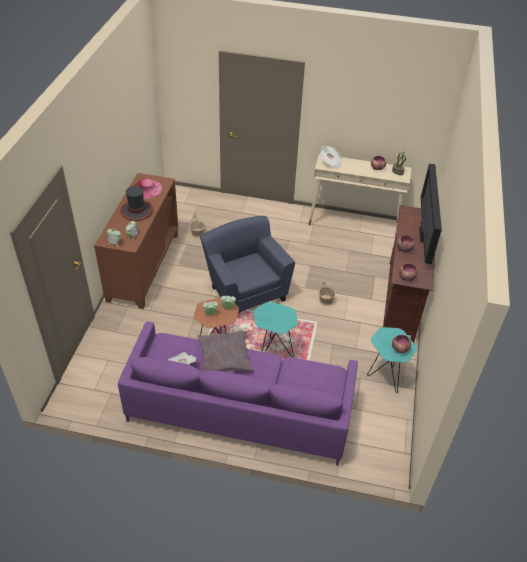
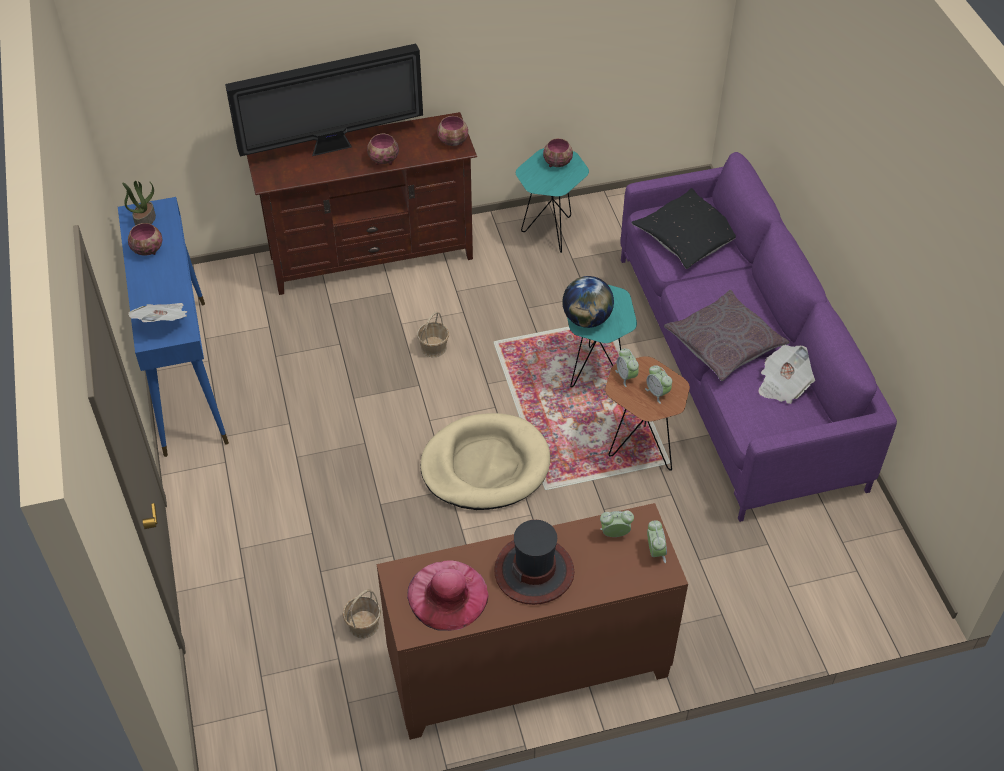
camera: 115 degrees left, 5 degrees up
blue armchair [200,216,295,313] -> beige dog bed [420,413,550,510]
beige console table [309,154,411,237] -> blue console table [118,197,229,457]
none -> globe [562,276,614,328]
none -> black pillow [632,188,736,269]

